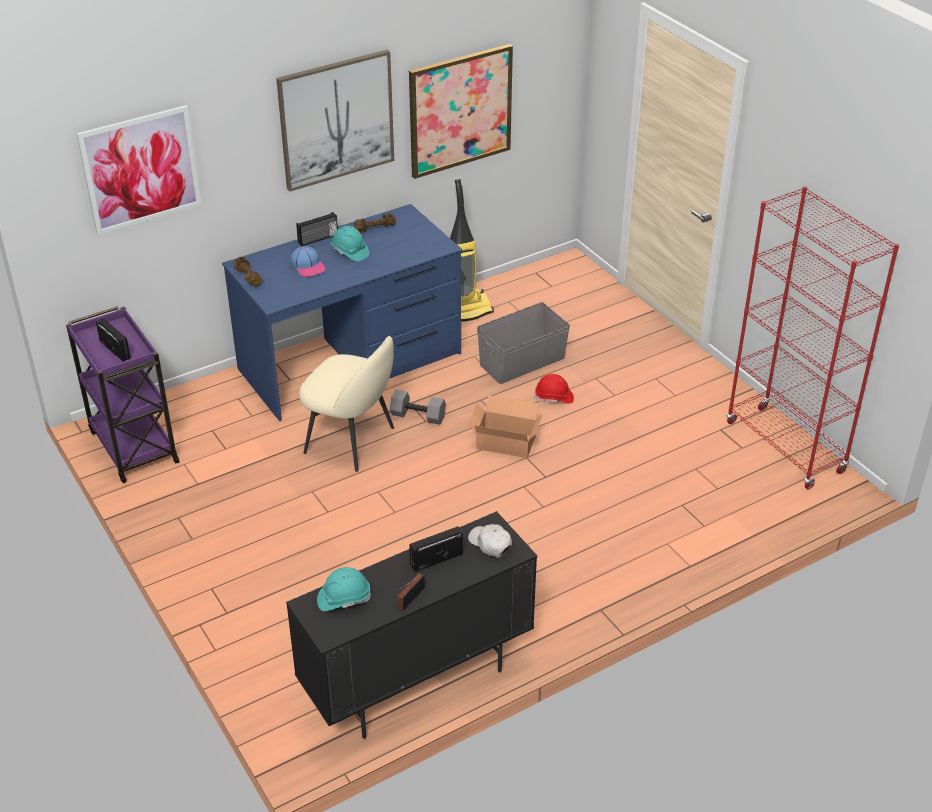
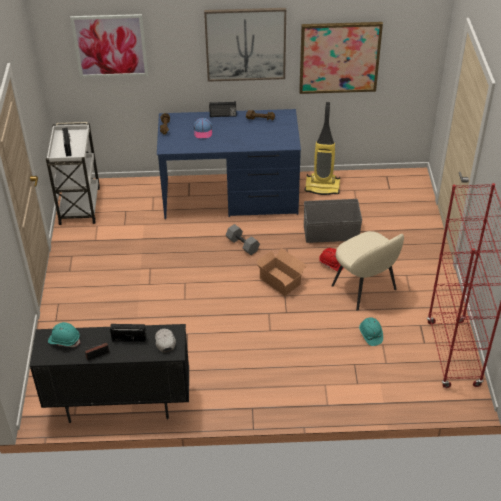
camera: 30 degrees right, 5 degrees up
purple cart [66,306,180,483] -> white cart [46,122,100,225]
beige chair [299,336,394,472] -> beige chair moved to [332,231,404,311]
turquoise hard hat [331,226,369,261] -> turquoise hard hat moved to [359,317,383,346]

